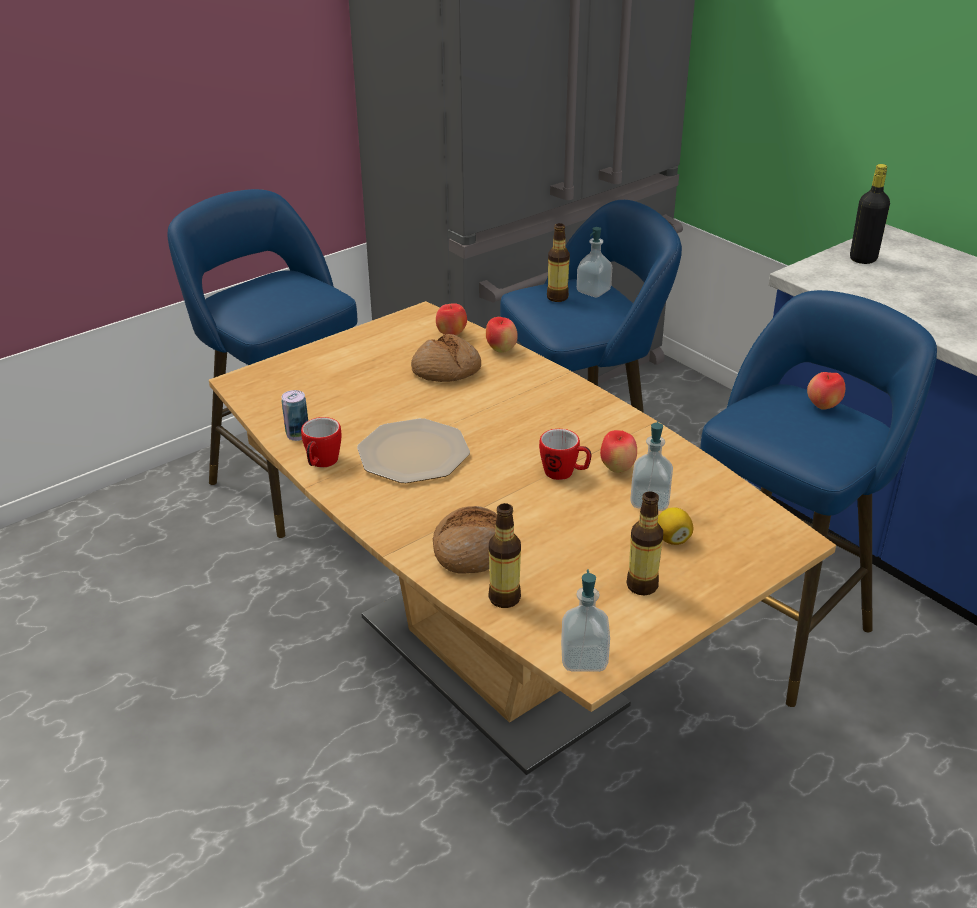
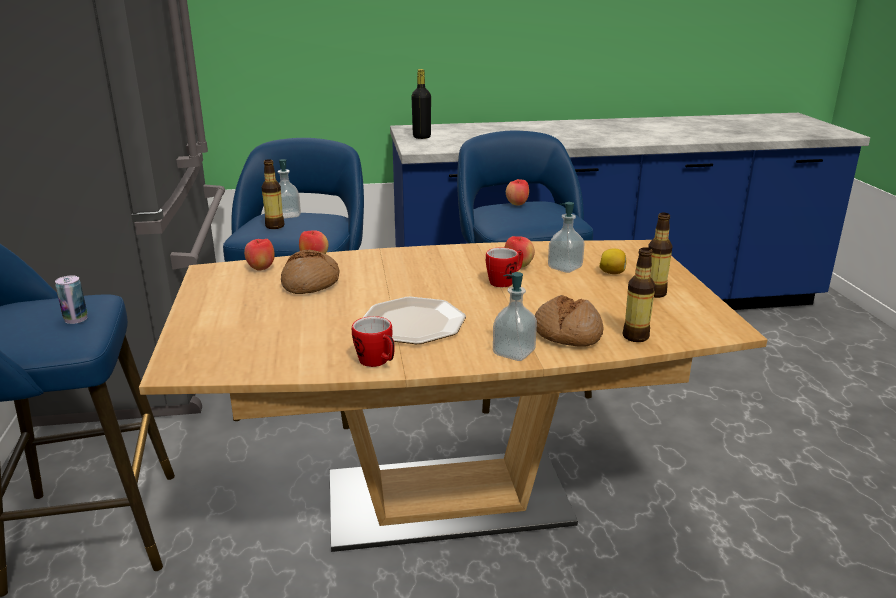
camera: 60 degrees left, 10 degrees down
can [281,390,308,441] -> can moved to [55,275,87,324]
soap dispenser [561,570,610,672] -> soap dispenser moved to [493,272,537,361]

